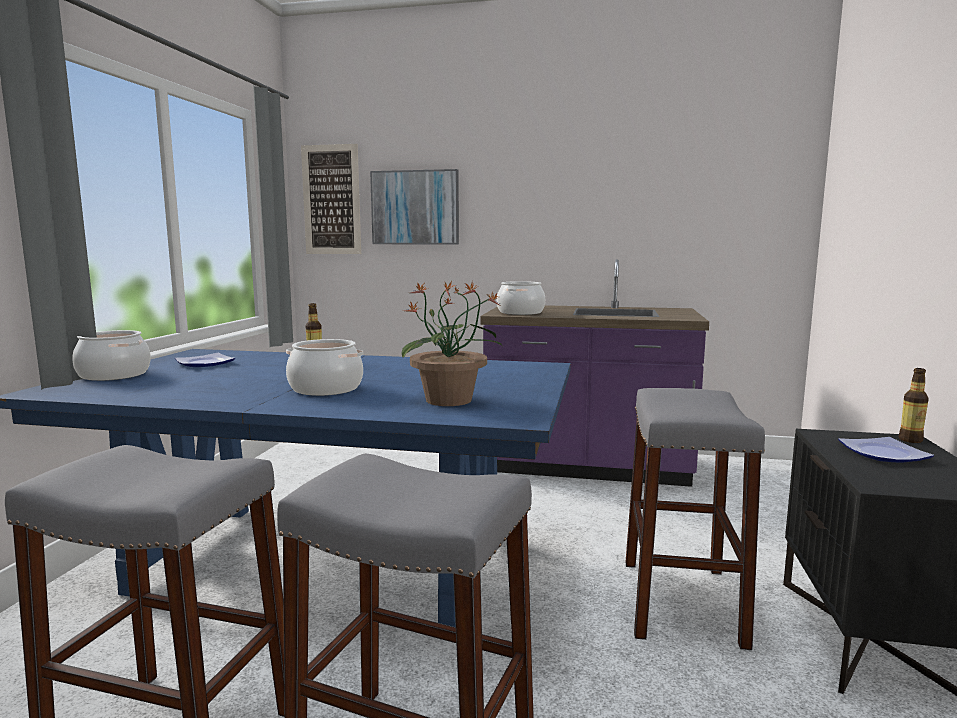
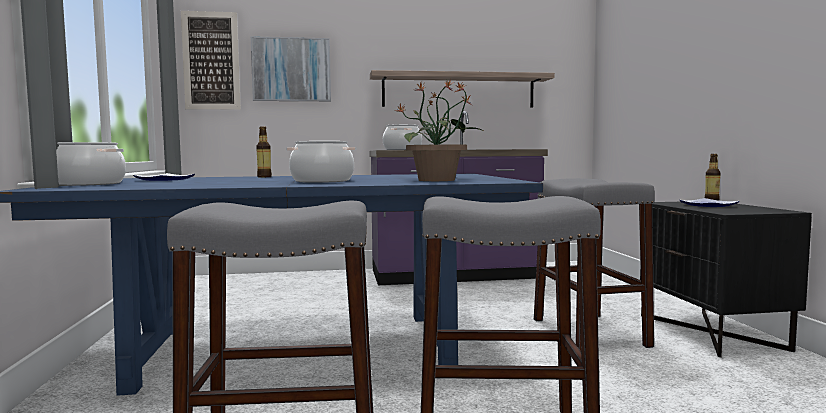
camera: 20 degrees left, 5 degrees down
none -> shelf [370,70,555,108]

